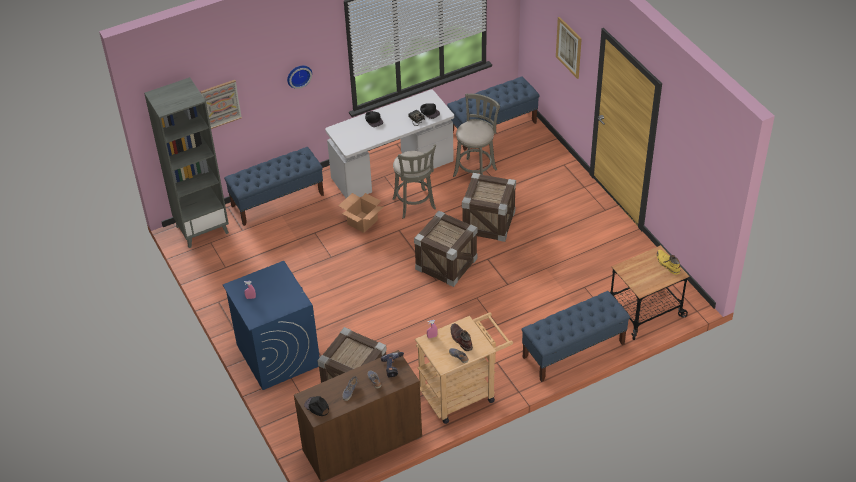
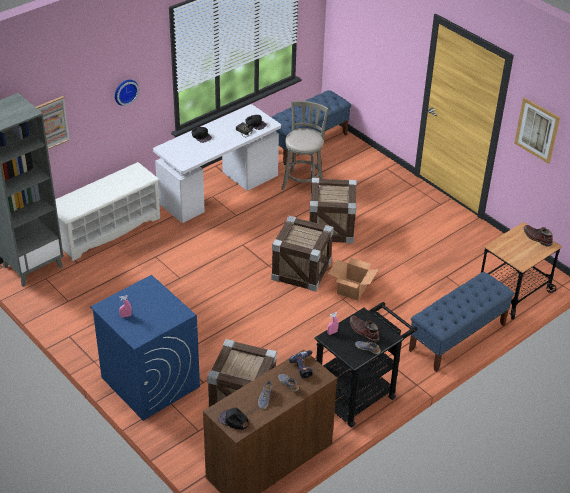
camera: 15 degrees left, 5 degrees down
blue bench [224,147,324,226] -> white shoe rack [55,162,160,261]
cardboard box [338,193,383,233] -> cardboard box moved to [328,258,379,301]
grey stool [392,144,436,219] -> none
beige cart [415,312,513,424] -> black cart [314,302,417,428]
picture [556,17,582,79] -> picture moved to [514,98,560,164]
yellow boot [657,250,680,275] -> brown boot [524,225,553,247]

